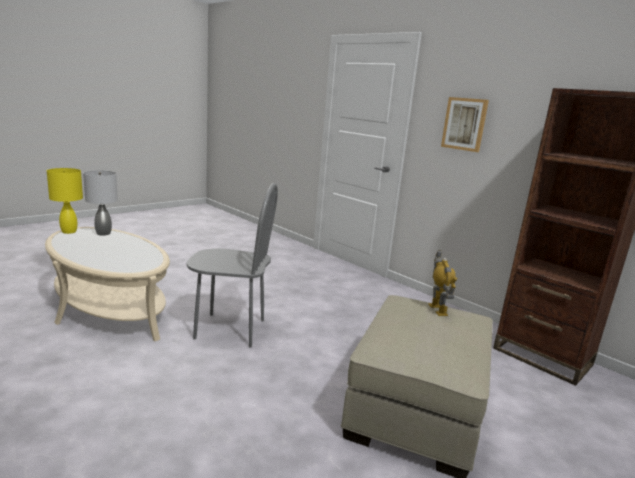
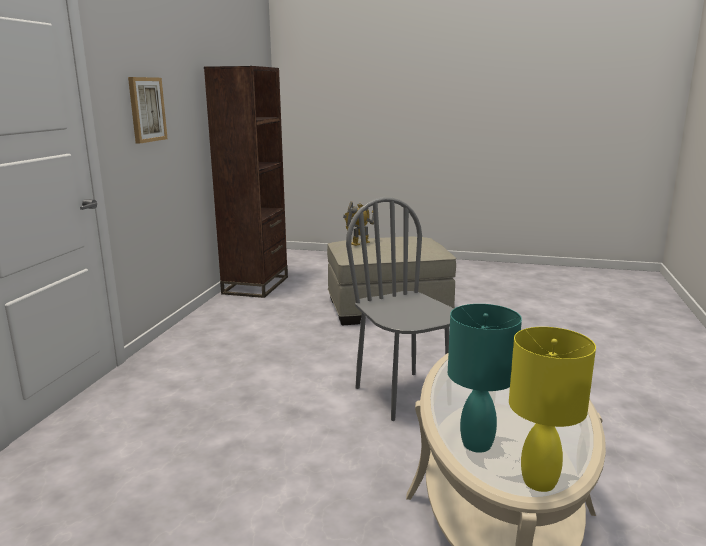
camera: 120 degrees left, 0 degrees up
grey table lamp [83,170,118,235] -> turquoise table lamp [448,304,522,453]

